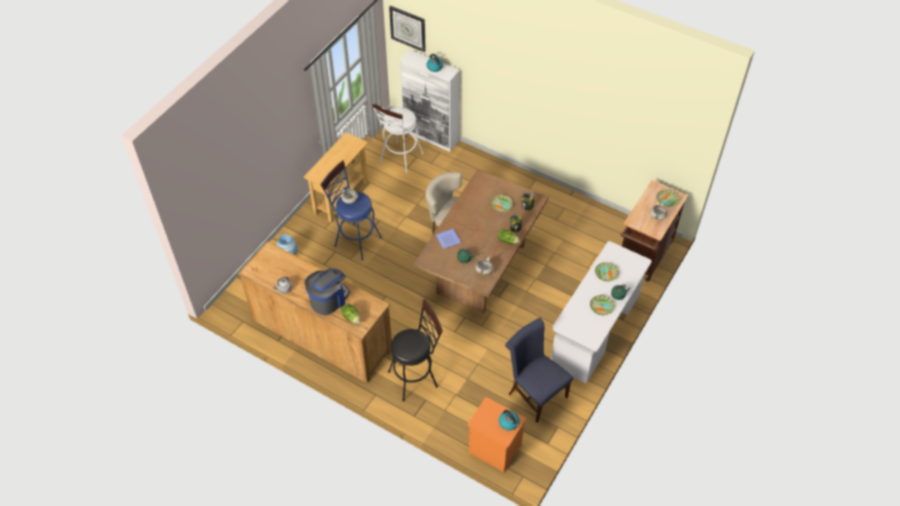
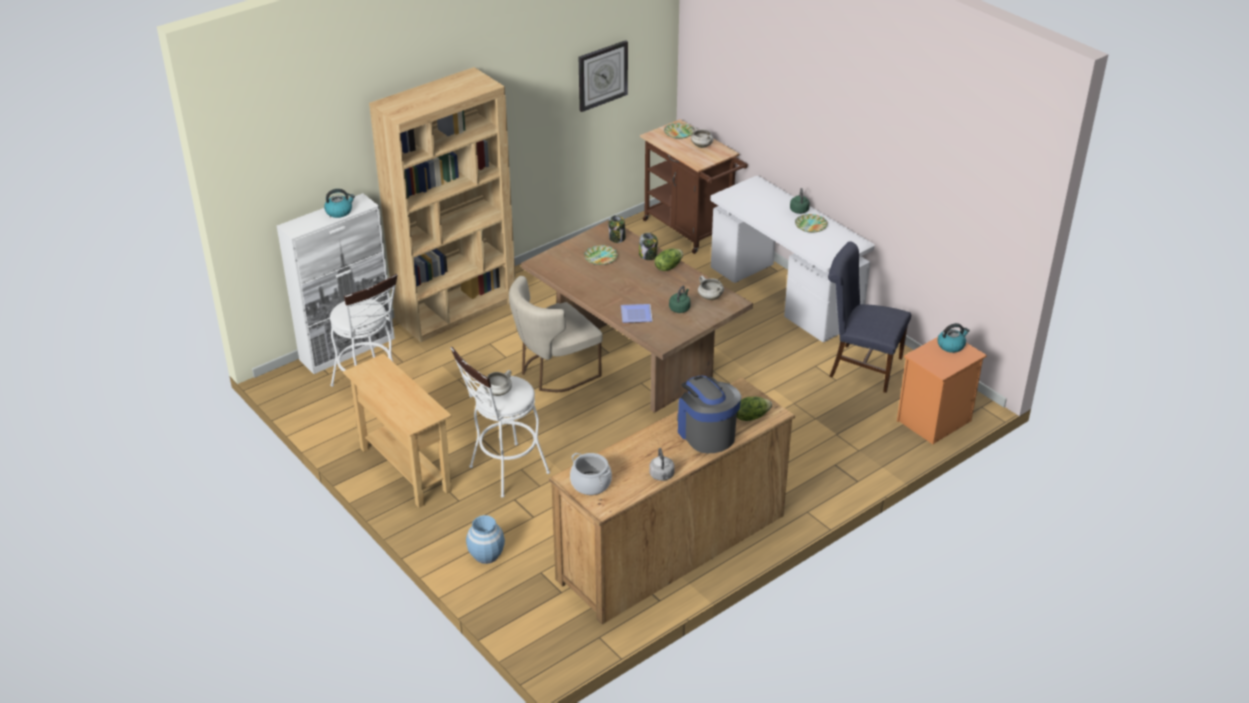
camera: 70 degrees left, 15 degrees down
blue stool [320,160,382,260] -> white stool [450,347,550,498]
black stool [388,299,443,402] -> none
wall clock [389,6,426,52] -> wall clock moved to [579,40,628,112]
blue chair [505,318,573,423] -> blue chair turned 45 degrees clockwise [828,241,911,393]
plate [595,262,619,282] -> none
none -> brown bookcase [369,67,515,342]
none -> cooking pot [570,453,612,495]

